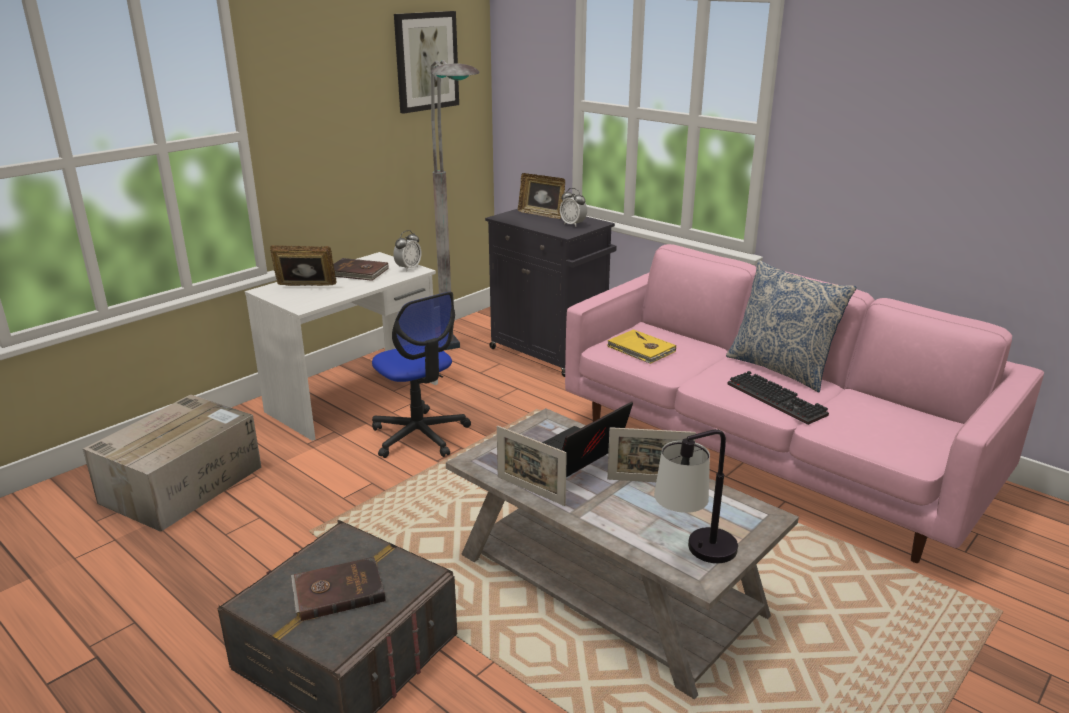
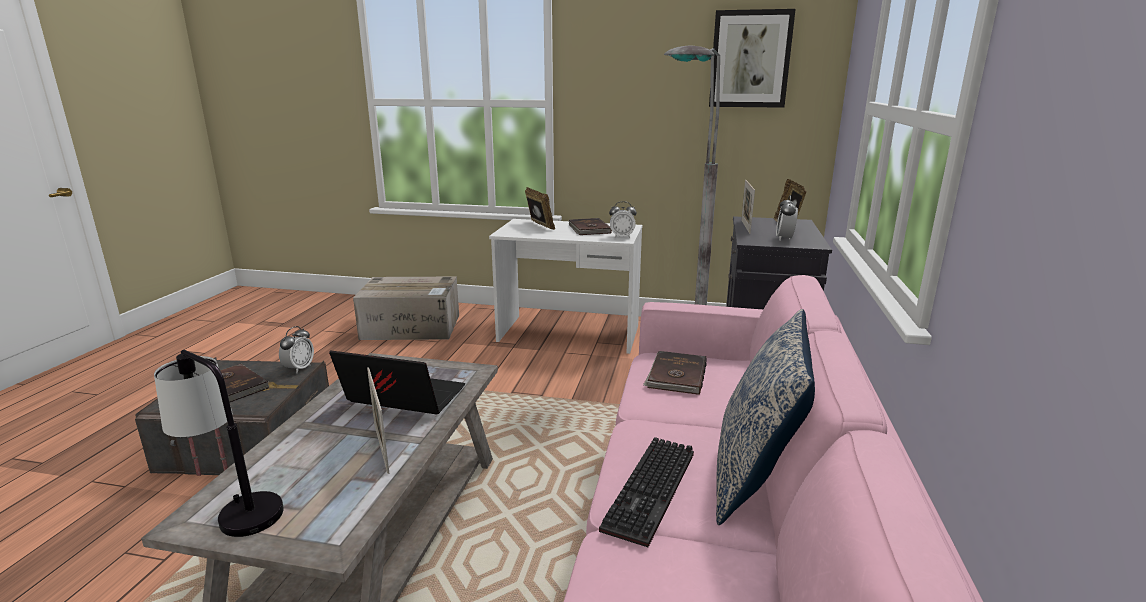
camera: 60 degrees right, 5 degrees down
office chair [372,292,471,458] -> none
picture frame [497,425,567,506] -> picture frame moved to [741,180,755,234]
yellow book [607,329,676,364] -> brown book [643,351,707,395]
none -> alarm clock [279,326,314,373]

